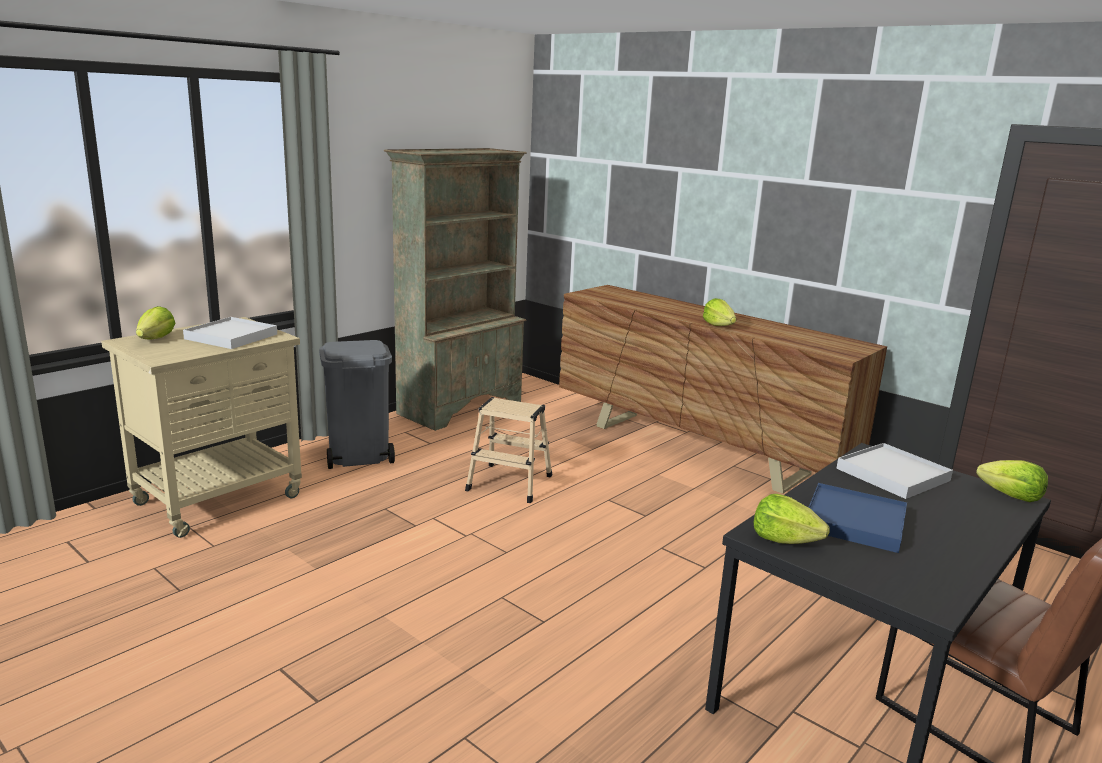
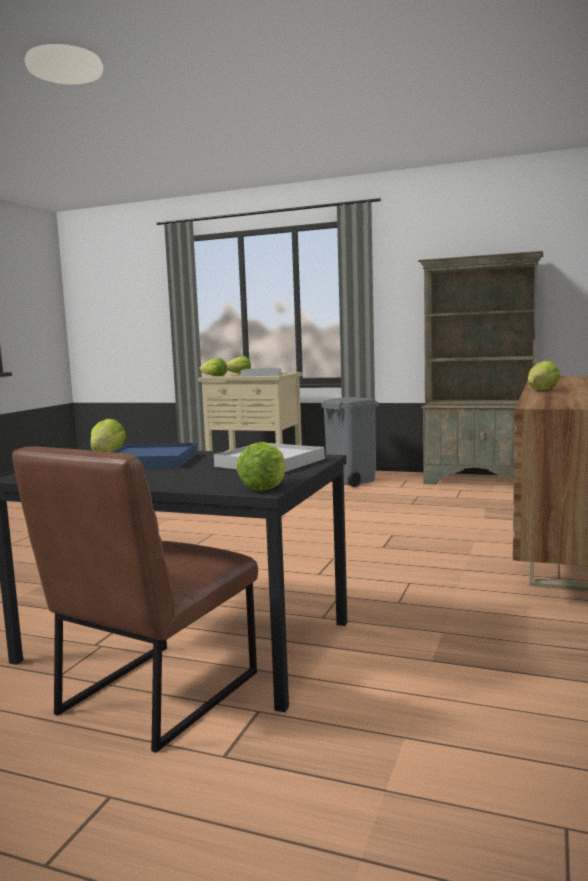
camera: 70 degrees right, 10 degrees down
beige step ladder [465,397,552,503] -> none
none -> lettuce [200,358,227,376]

